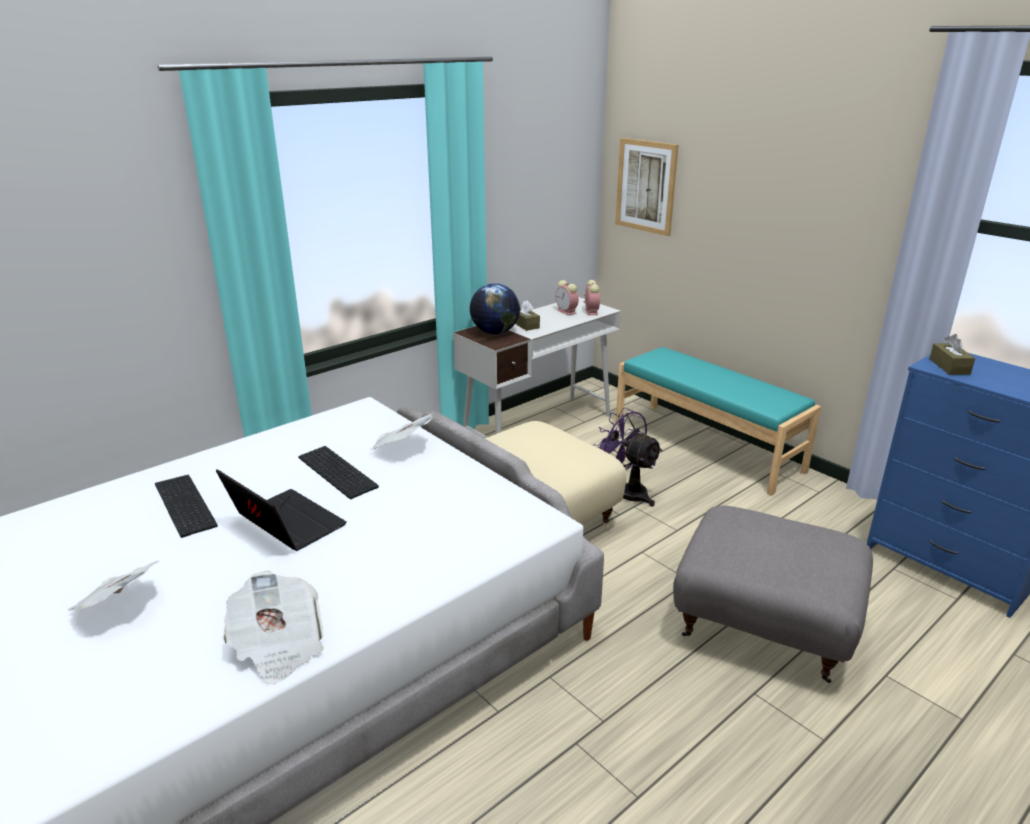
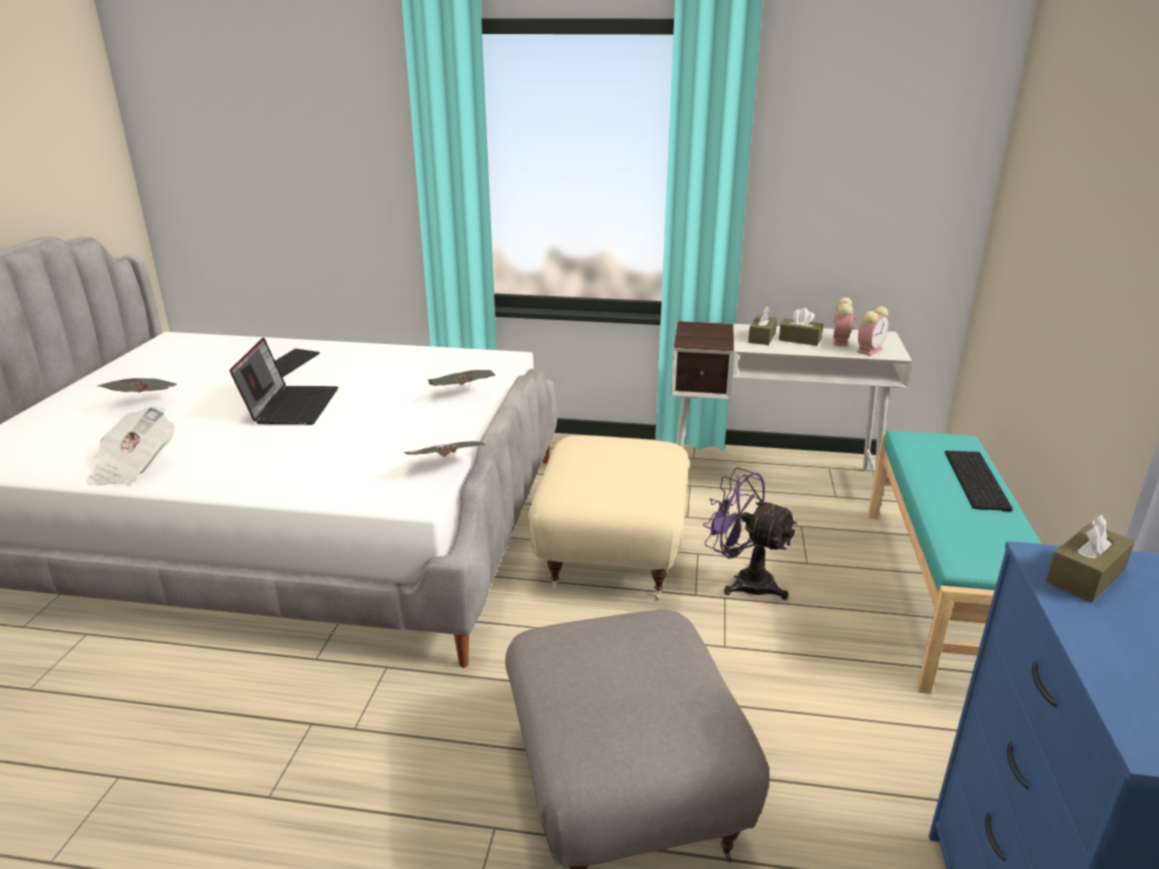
camera: 50 degrees right, 0 degrees up
keyboard [298,446,379,499] -> keyboard moved to [945,451,1013,512]
globe [470,283,520,334] -> none
purple fan [593,407,663,507] -> purple fan turned 60 degrees counterclockwise [703,467,797,600]
picture [615,138,679,236] -> none
none -> newspaper [404,441,485,457]
none -> brown tissue box [779,308,823,346]

